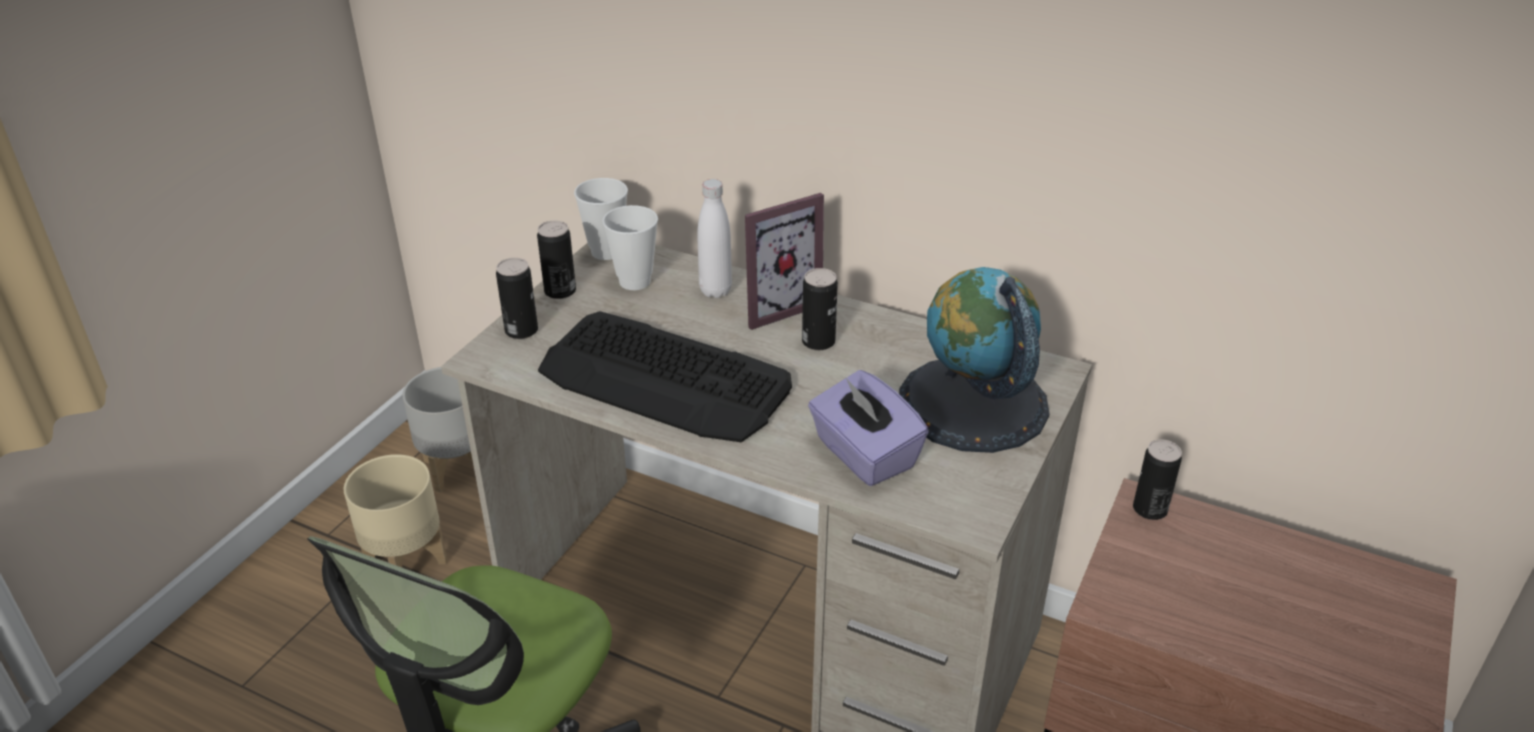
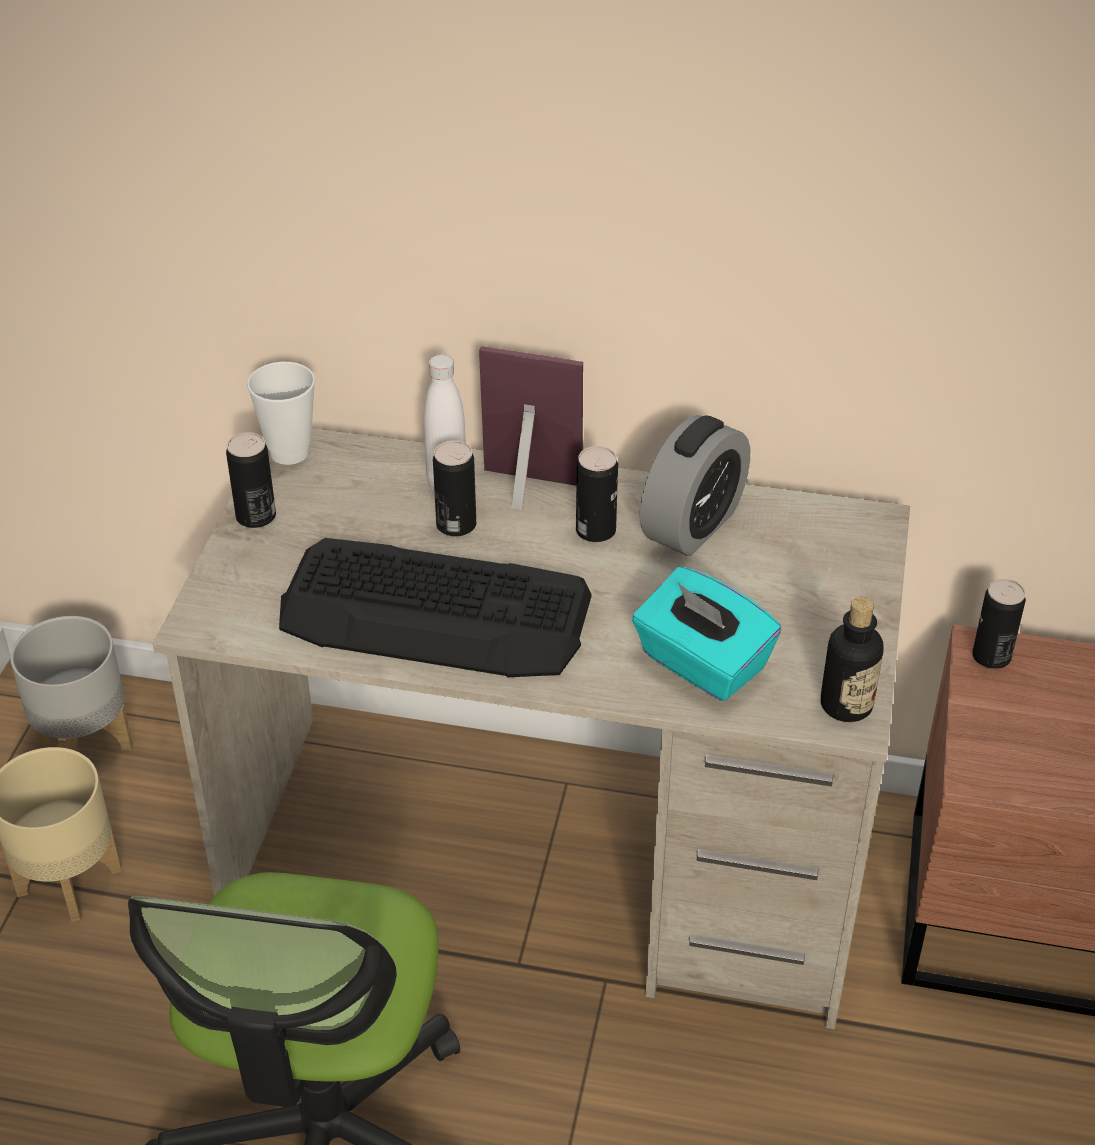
camera: 15 degrees left, 5 degrees up
can [496,258,538,339] -> can moved to [433,440,476,537]
cup [602,205,658,290] -> none
picture frame [745,193,824,330] -> picture frame turned 120 degrees counterclockwise [479,346,583,510]
purple tissue box [808,370,929,486] -> turquoise tissue box [632,567,781,701]
globe [899,267,1049,453] -> none
none -> alarm clock [640,415,750,556]
none -> bottle [821,597,884,722]

